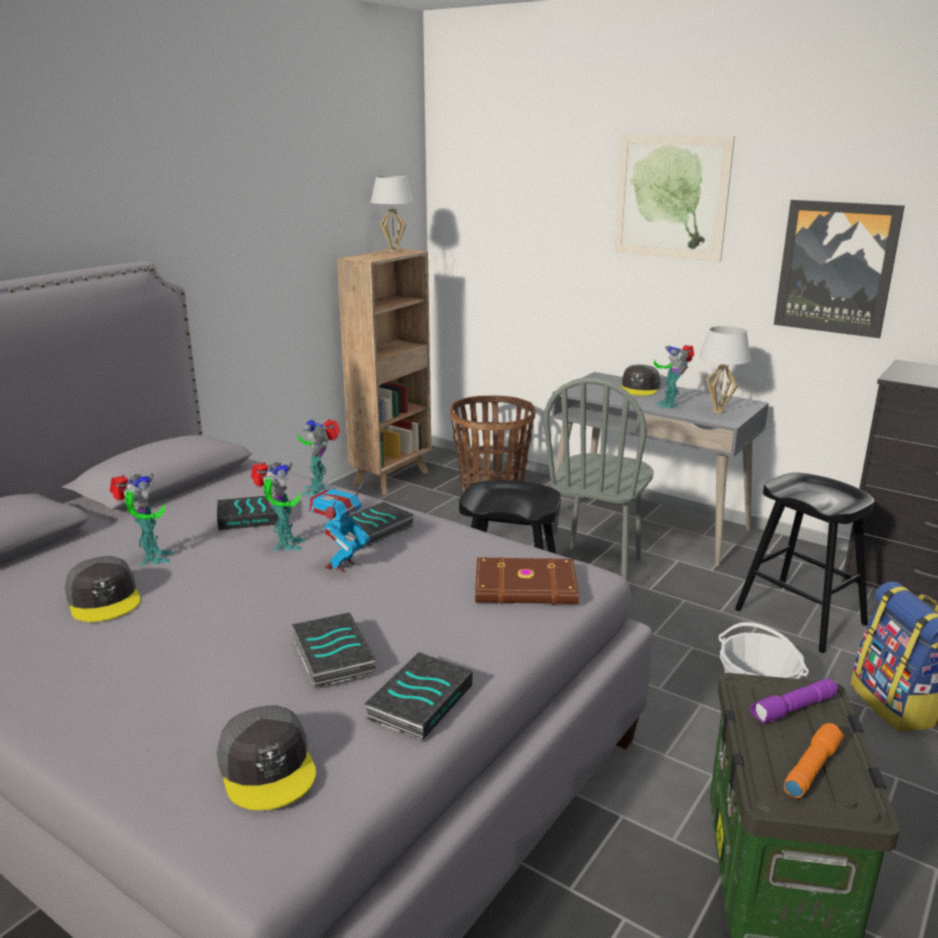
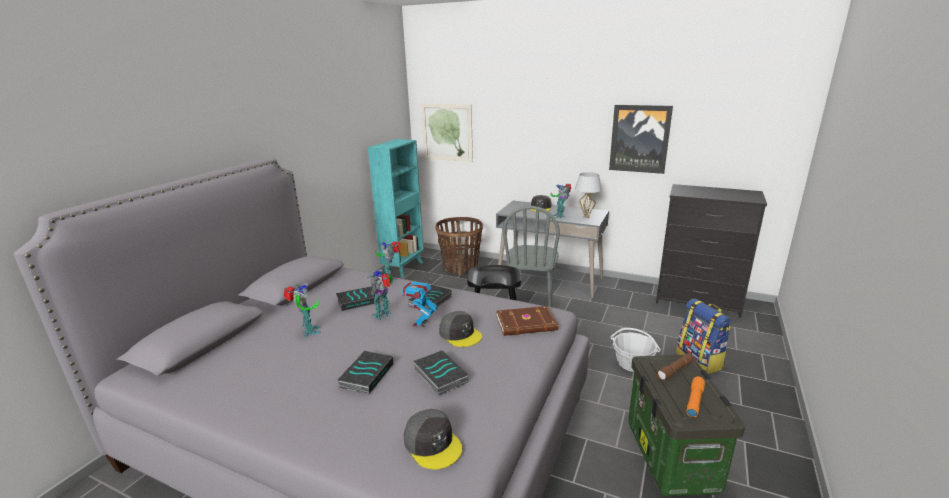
camera: 10 degrees left, 0 degrees up
grey cap [65,556,141,622] -> grey cap moved to [439,311,482,347]
toy robot [251,462,306,551] -> toy robot turned 135 degrees counterclockwise [367,269,393,320]
brown bookcase [337,248,432,495] -> turquoise bookcase [368,139,424,278]
book [364,652,473,741] -> book moved to [337,350,393,394]
white table lamp [371,176,414,252] -> none
picture [614,134,735,262] -> picture moved to [421,103,473,162]
black stool [735,472,874,653] -> none
purple flashlight [750,679,838,724] -> brown flashlight [656,353,693,381]

